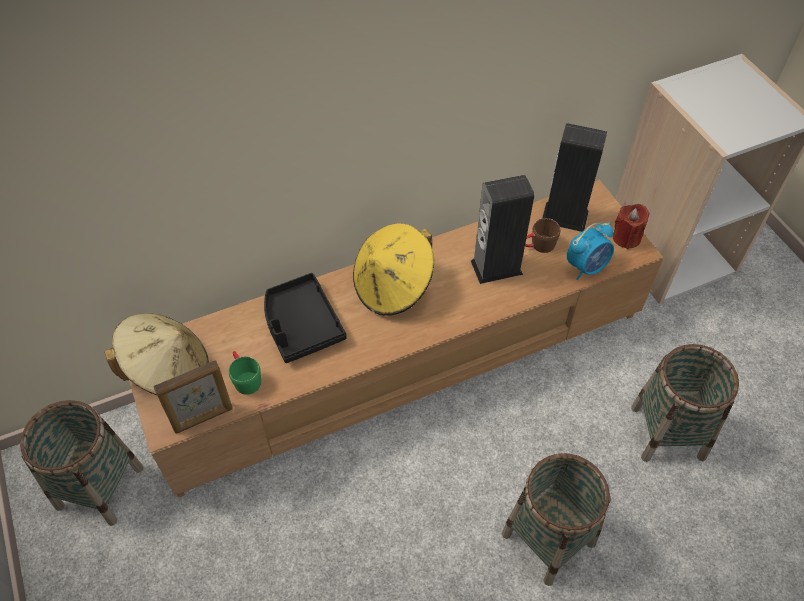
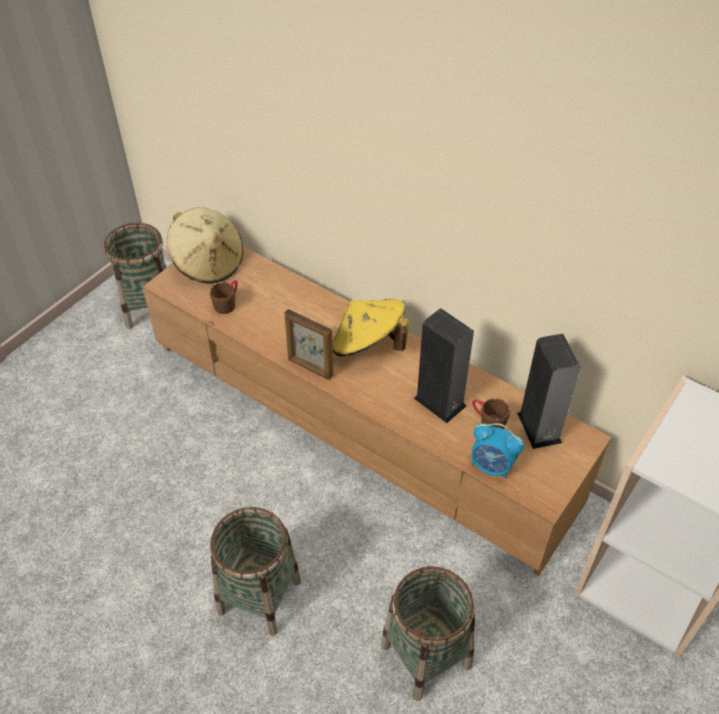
camera: 60 degrees right, 5 degrees down
picture frame [153,360,233,434] -> picture frame moved to [284,309,333,380]
green mug [229,351,261,395] -> brown mug [210,280,238,314]
black tray [264,273,347,363] -> none
red candle [613,204,649,249] -> none

